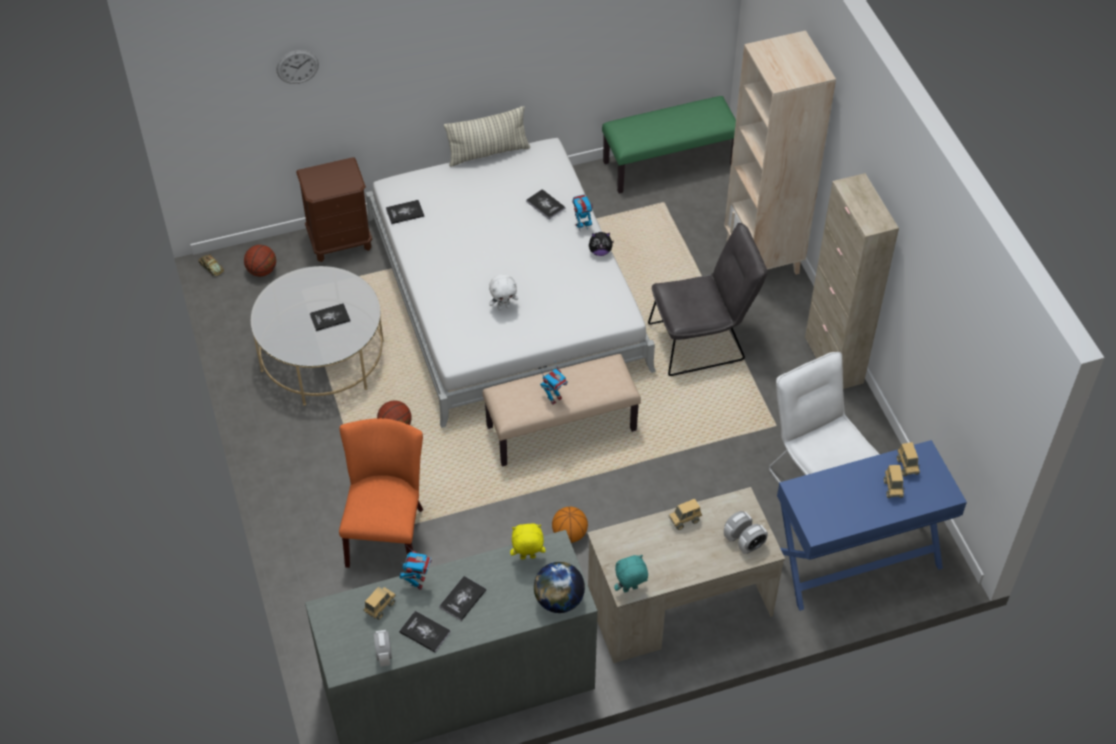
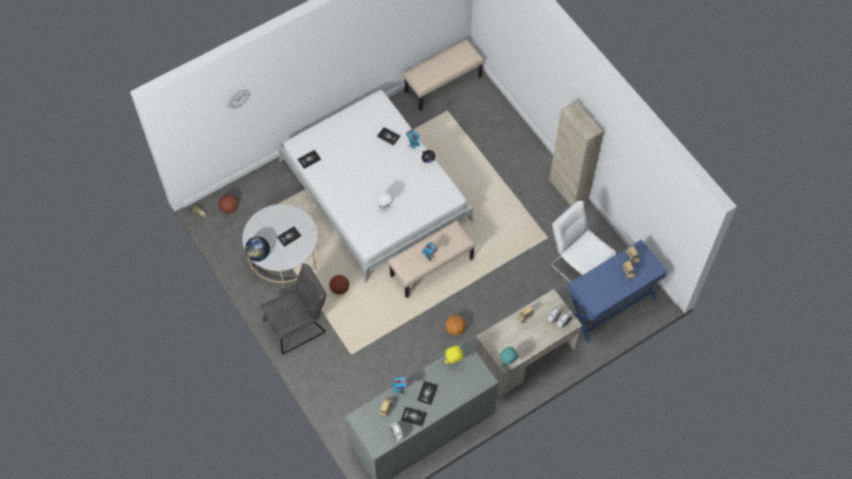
camera: 15 degrees left, 10 degrees up
brown nightstand [296,157,372,262] -> none
orange chair [339,418,423,568] -> none
pillow [444,106,530,167] -> none
globe [534,562,585,613] -> globe moved to [245,237,270,261]
green bench [602,96,736,194] -> beige bench [403,39,484,111]
grey chair [648,223,768,376] -> grey chair moved to [260,264,326,354]
beige bookcase [724,30,836,275] -> none

